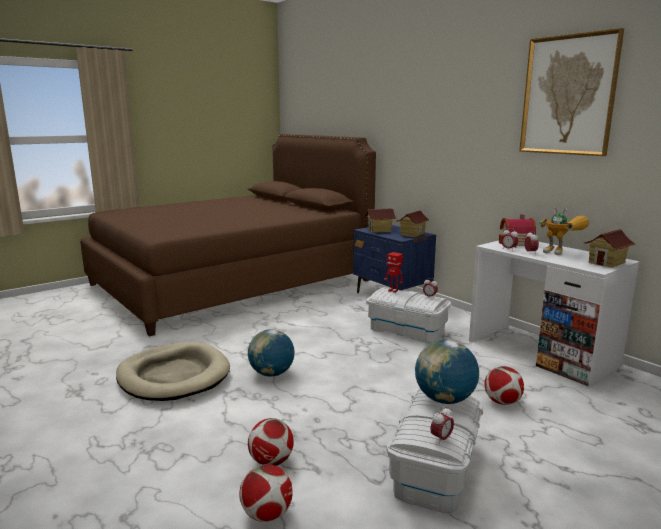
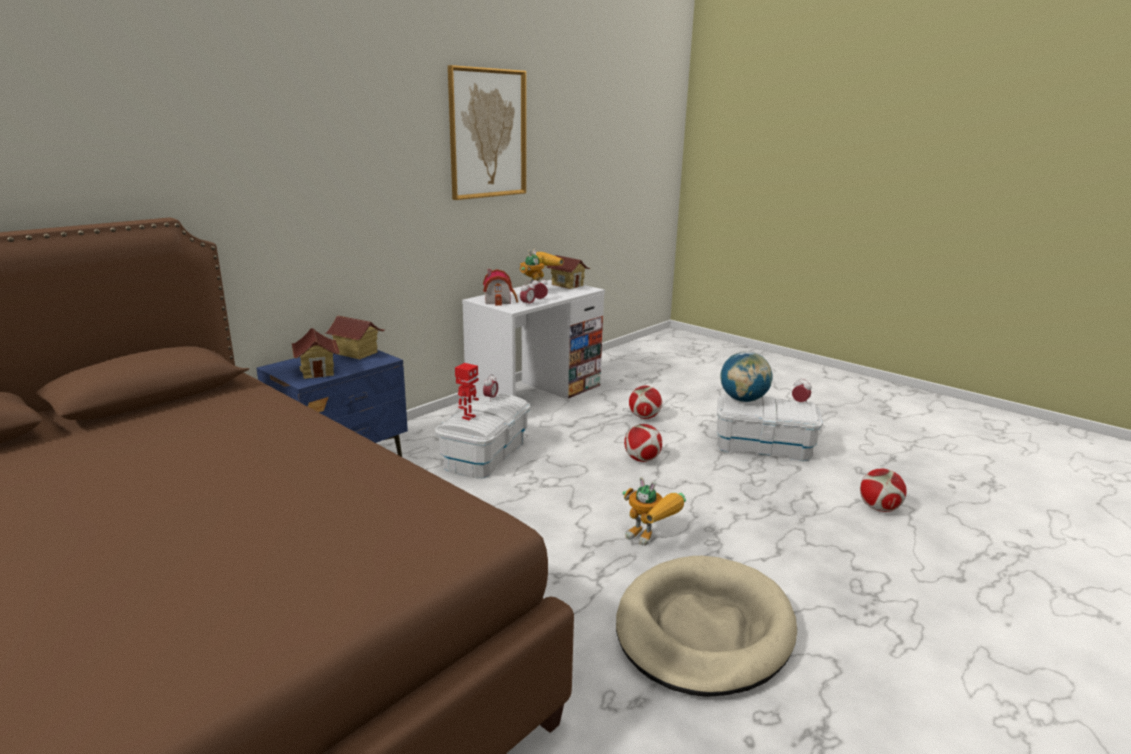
camera: 100 degrees left, 5 degrees up
globe [248,329,295,376] -> toy robot [622,477,686,546]
football [248,418,294,466] -> football moved to [624,424,662,462]

